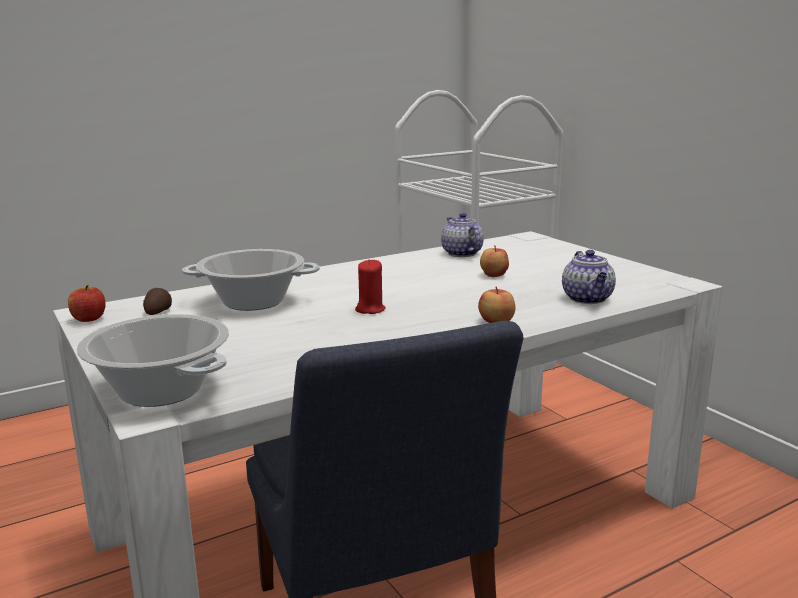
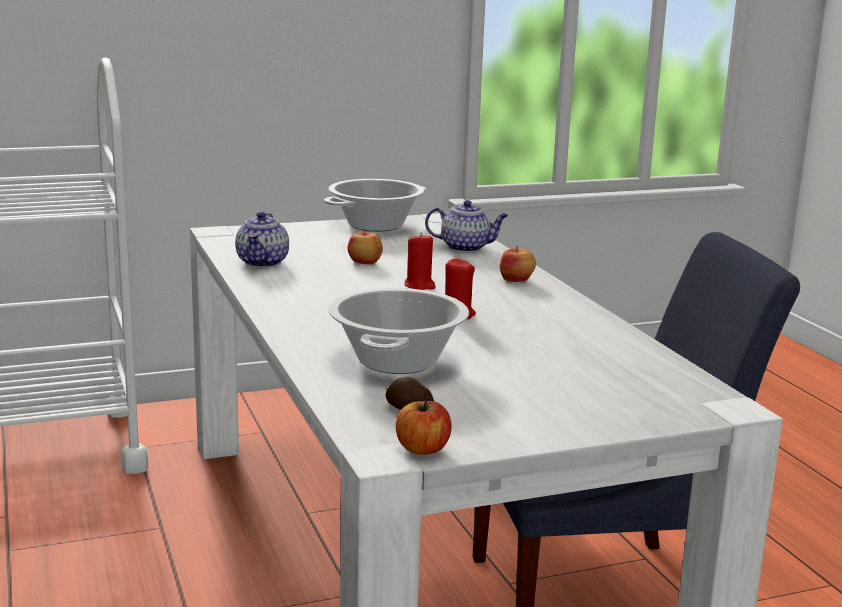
camera: 80 degrees left, 0 degrees up
cooking pot [76,314,229,407] -> cooking pot moved to [324,179,426,232]
teapot [441,213,484,257] -> teapot turned 75 degrees counterclockwise [235,212,289,267]
none -> red candle [404,232,436,290]

